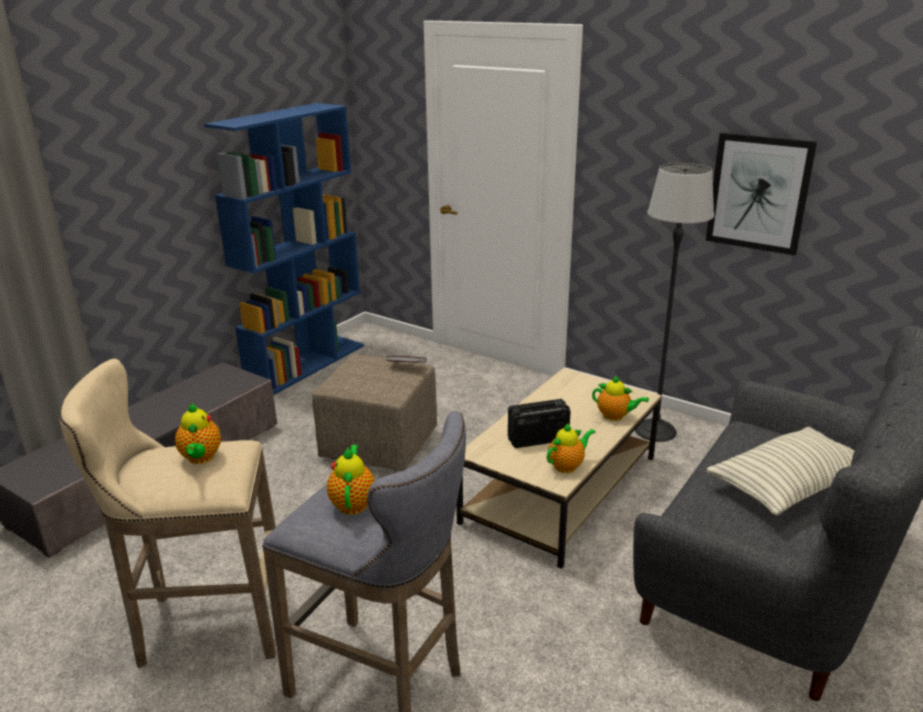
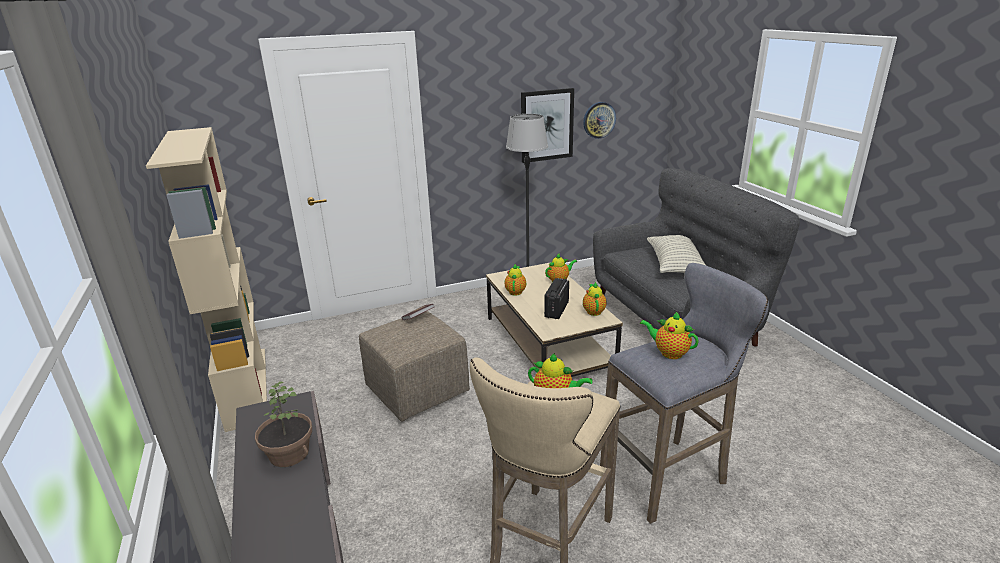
camera: 55 degrees left, 0 degrees up
blue bookcase [204,103,364,395] -> beige bookcase [146,127,267,432]
none -> potted plant [255,382,312,467]
none -> teapot [505,264,526,296]
none -> wall clock [583,102,616,139]

